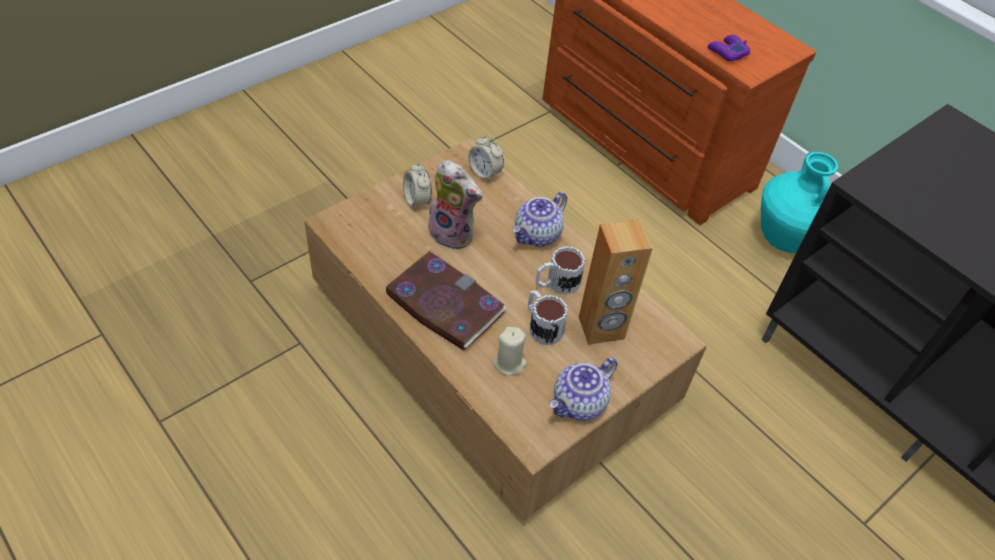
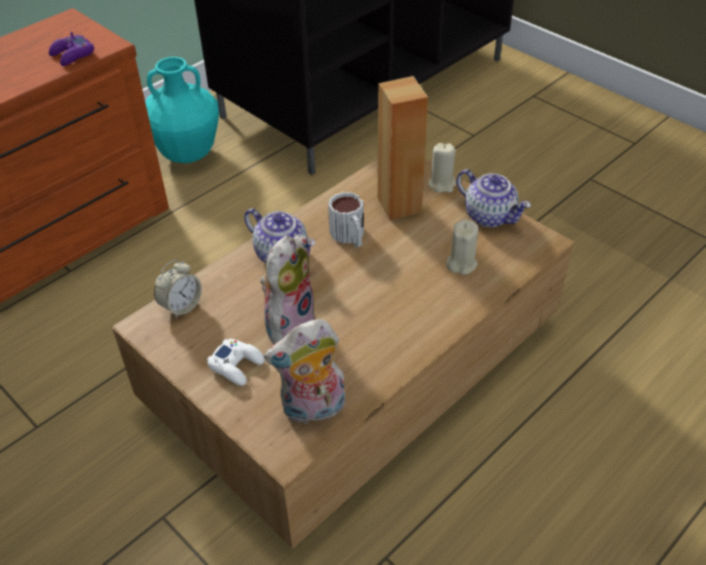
camera: 90 degrees left, 5 degrees down
book [385,251,507,351] -> none
alarm clock [403,163,432,210] -> white game controller [207,339,265,386]
mug [528,291,568,346] -> none
none -> plush toy [264,319,345,425]
none -> beige candle [428,143,456,193]

